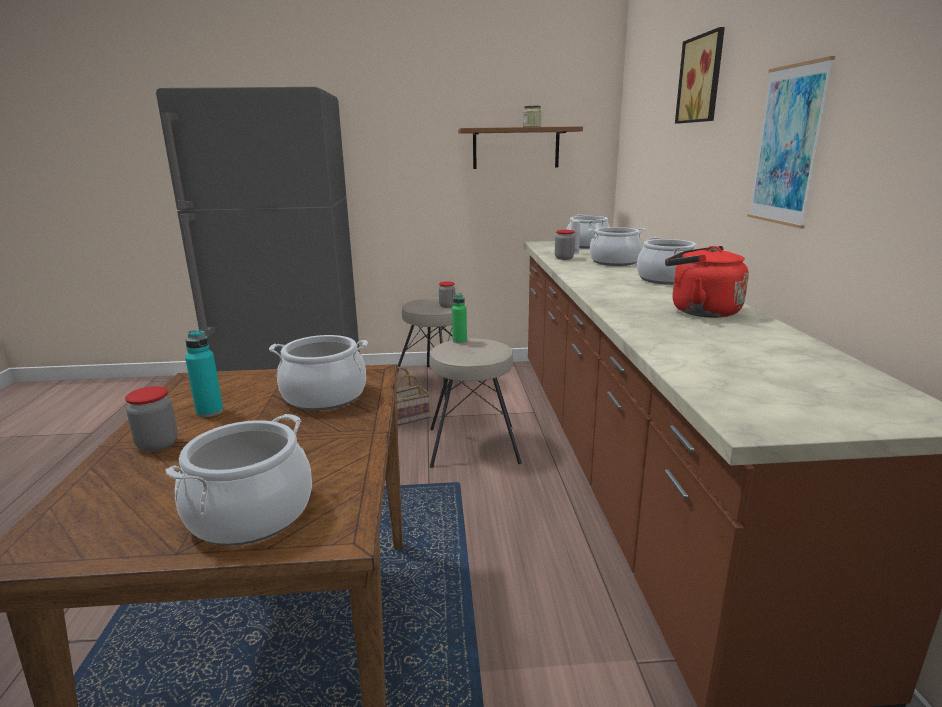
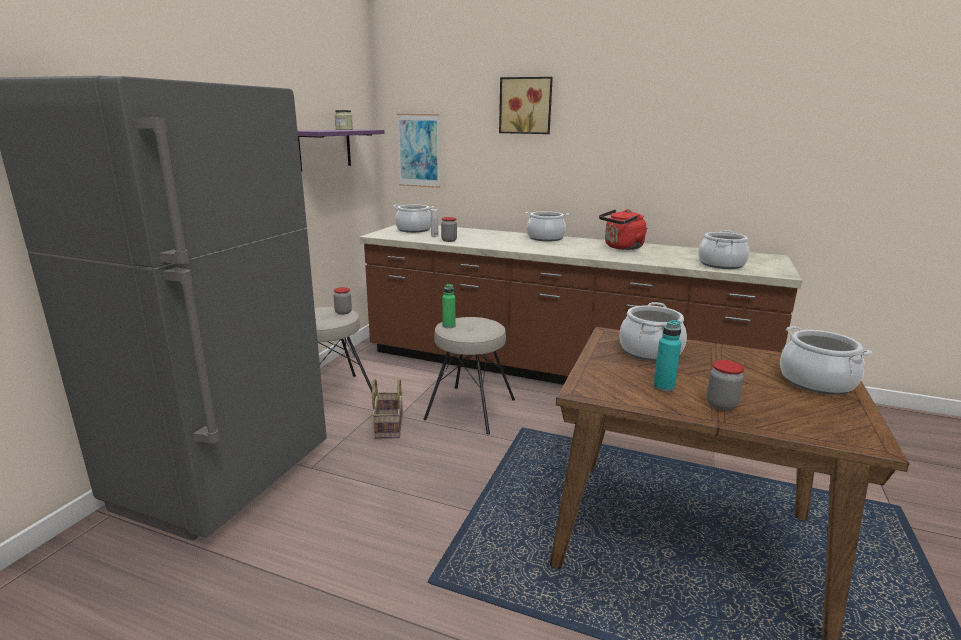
camera: 65 degrees left, 0 degrees up
brown shelf [459,126,583,169] -> purple shelf [298,129,385,172]
cooking pot [589,227,646,266] -> cooking pot moved to [698,230,750,269]
picture [747,56,835,228] -> picture moved to [397,114,440,188]

